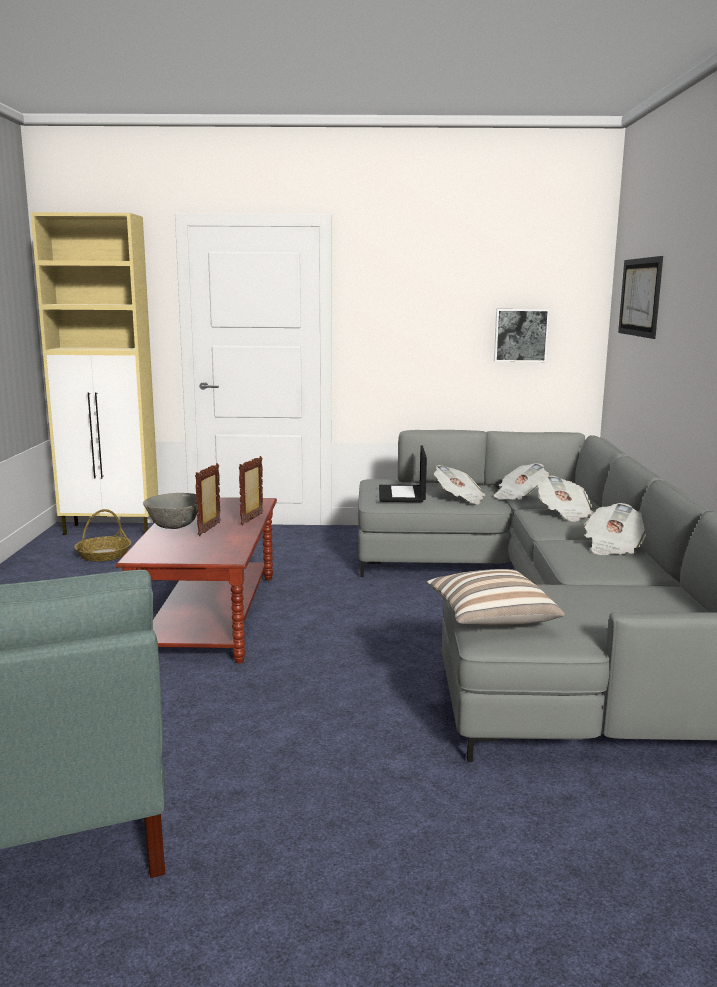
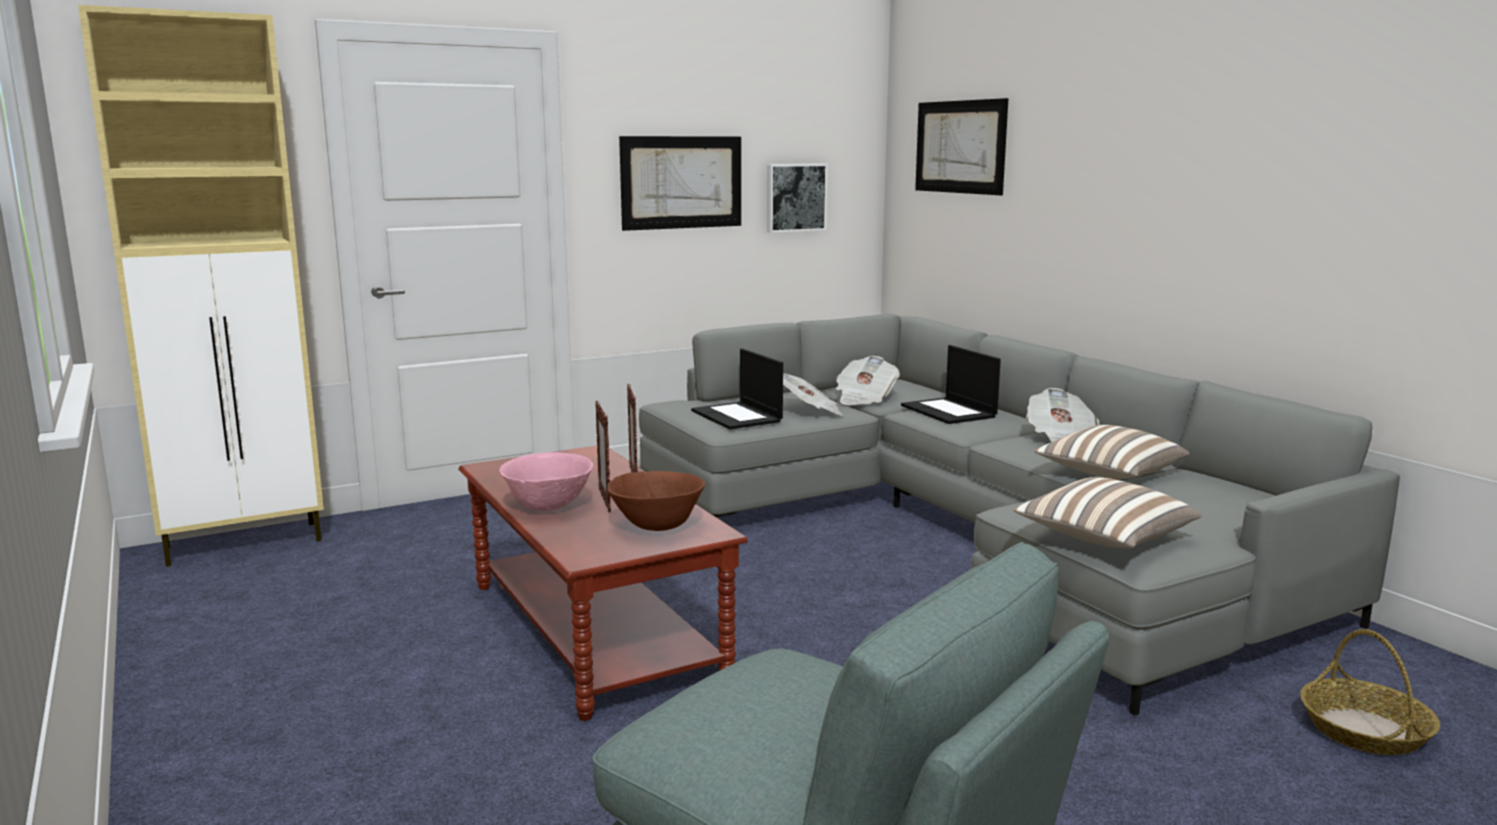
camera: 30 degrees left, 0 degrees up
basket [74,509,131,562] -> basket moved to [1300,629,1440,755]
grey bowl [143,493,198,529] -> pink bowl [499,452,593,511]
newspaper [538,476,594,522] -> laptop [901,345,1001,424]
none -> brown bowl [607,471,705,531]
none -> picture [619,136,741,231]
none -> pillow [1035,425,1190,479]

